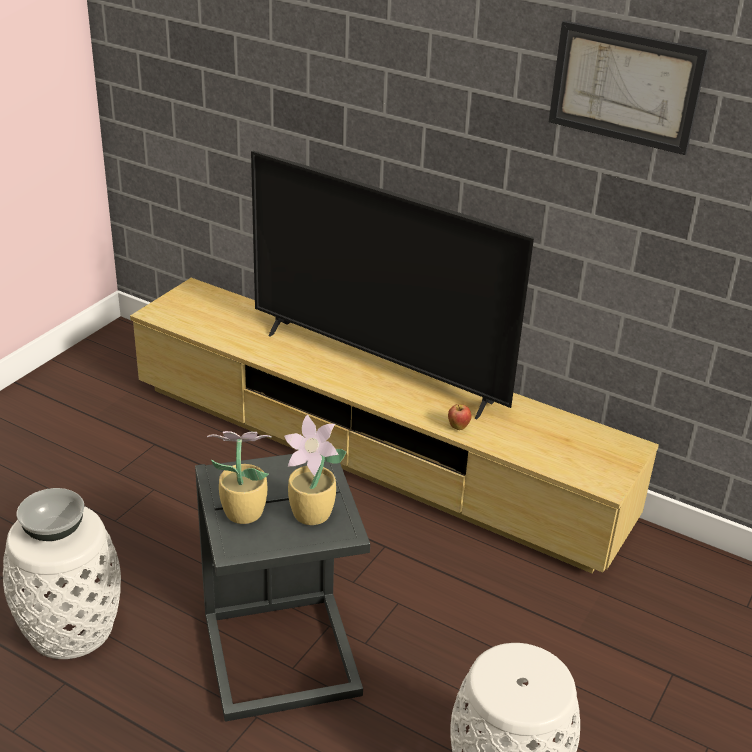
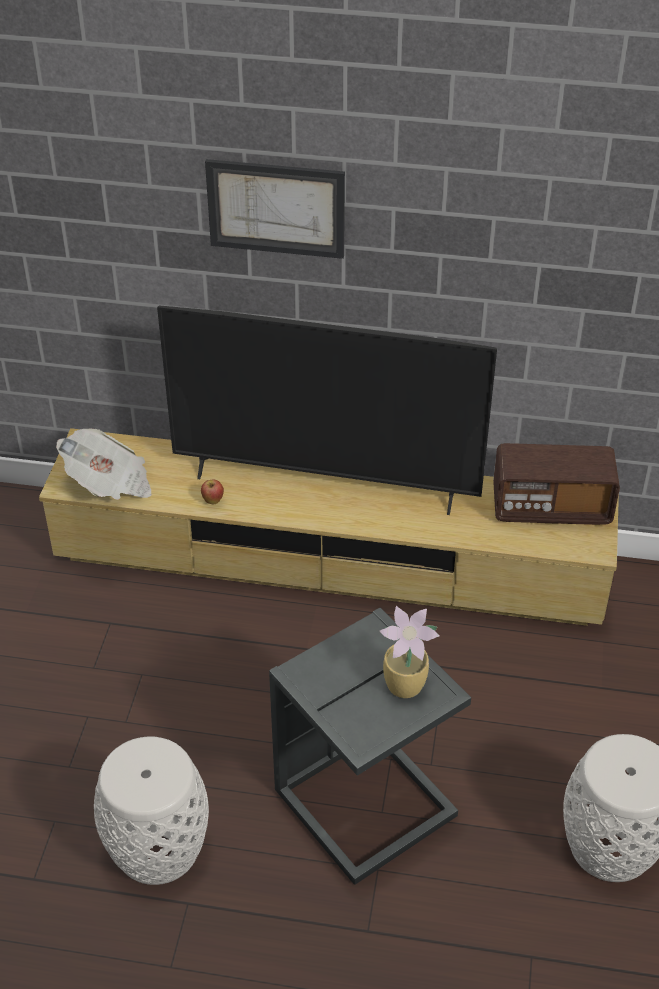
camera: 20 degrees left, 10 degrees up
bowl [17,488,84,541] -> none
potted plant [207,431,272,524] -> none
apple [448,404,472,430] -> apple moved to [201,480,224,504]
picture [549,21,709,155] -> picture moved to [205,159,345,259]
none -> newspaper [56,428,152,500]
none -> radio [493,443,620,525]

